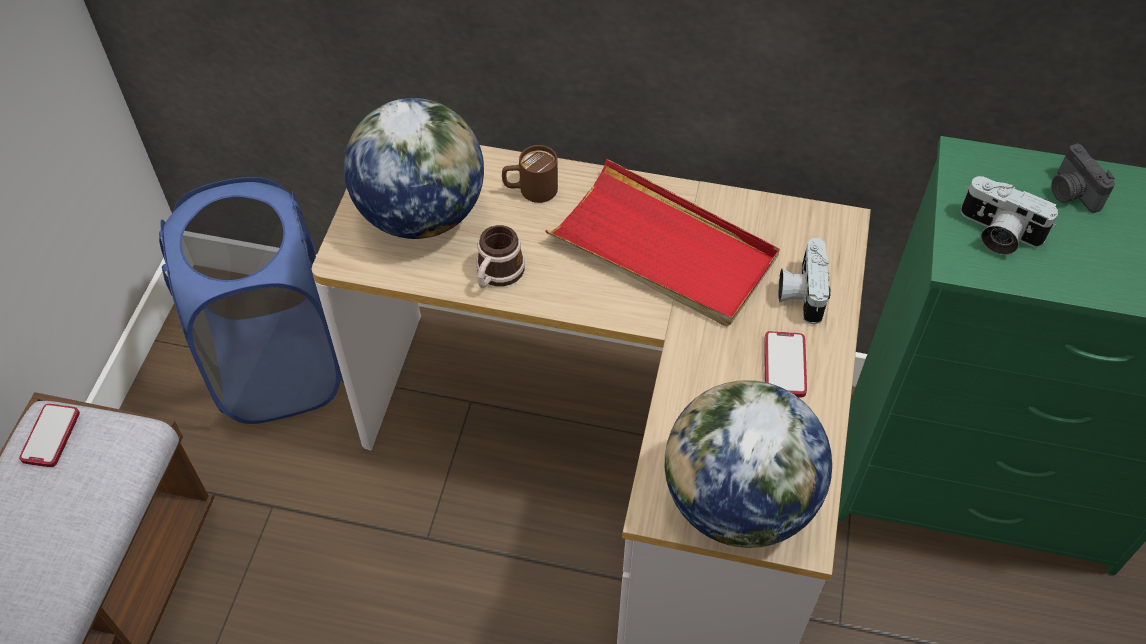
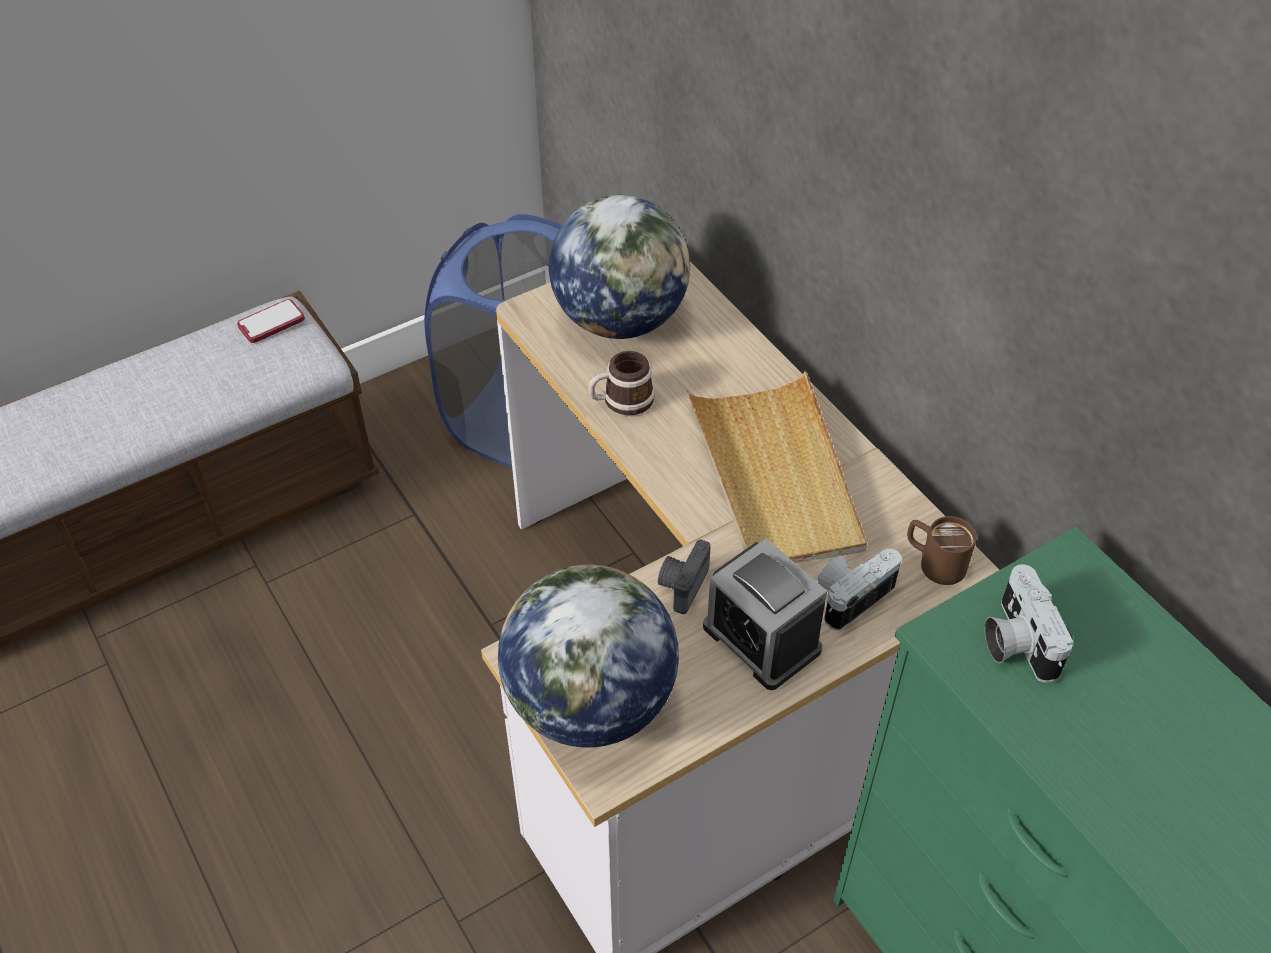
camera: 45 degrees right, 5 degrees down
brown mug [502,145,558,203] -> brown mug moved to [907,516,977,585]
red tray [546,159,780,326] -> beige tray [687,371,867,563]
phone [764,331,807,397] -> alarm clock [703,538,827,690]
camera [1051,144,1115,213] -> camera moved to [658,539,711,614]

